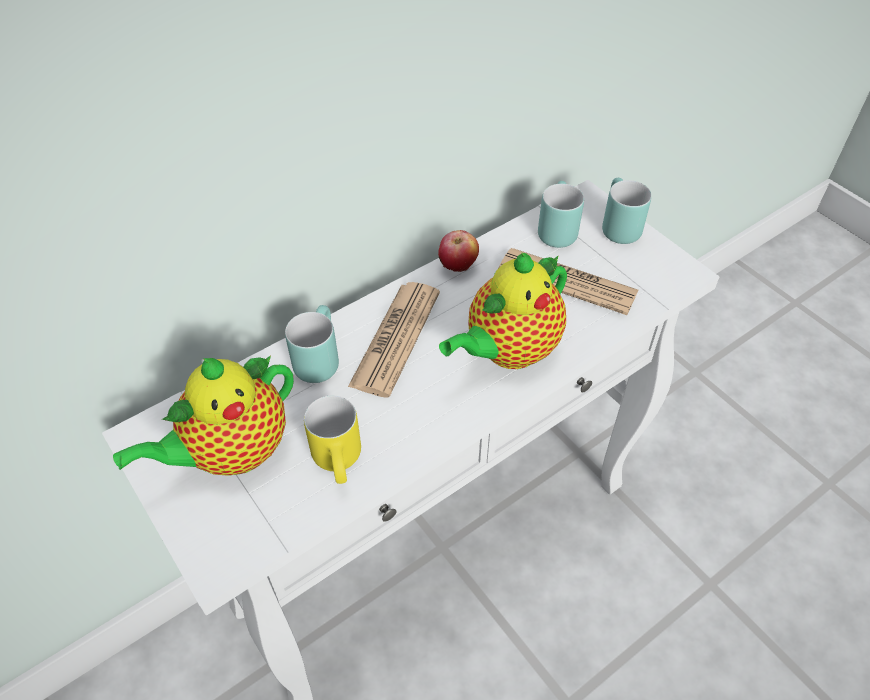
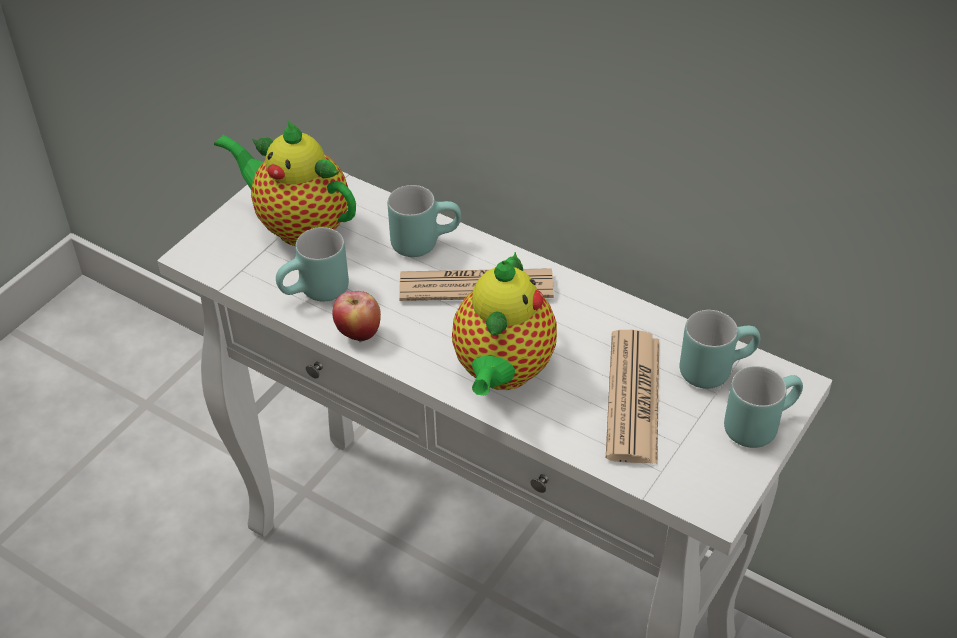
camera: 70 degrees right, 5 degrees down
yellow mug [304,396,361,484] -> turquoise mug [276,227,349,302]
apple [438,230,479,272] -> apple moved to [332,291,381,342]
teapot [439,253,567,369] -> teapot turned 105 degrees counterclockwise [452,252,557,396]

